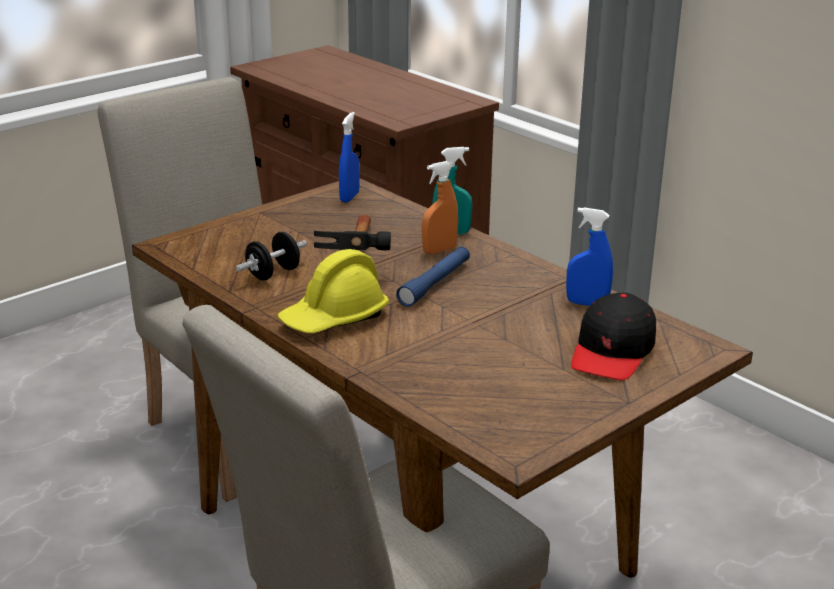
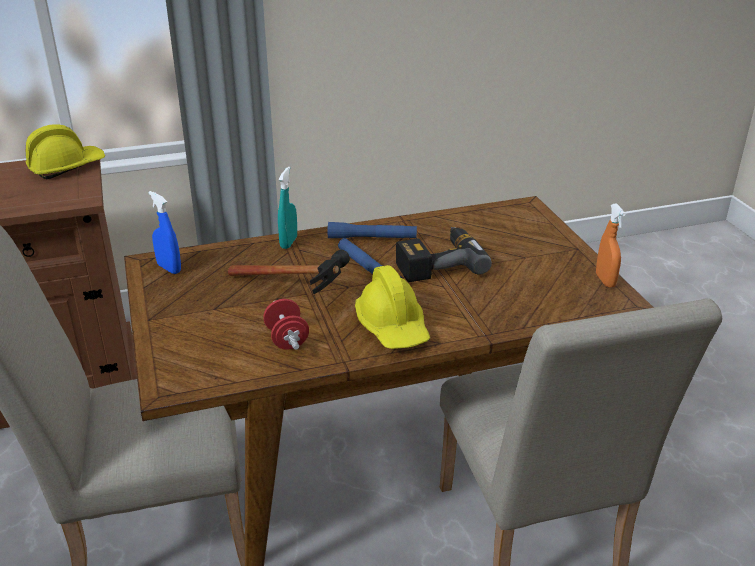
camera: 65 degrees left, 5 degrees up
black dumbbell [235,232,307,280] -> red dumbbell [263,299,309,350]
orange spray bottle [422,161,458,254] -> orange spray bottle moved to [596,203,625,287]
blue spray bottle [566,207,613,306] -> none
black cap [571,293,656,380] -> none
none -> yellow hard hat [26,124,105,179]
none -> blue flashlight [328,222,417,238]
none -> power drill [396,227,492,282]

